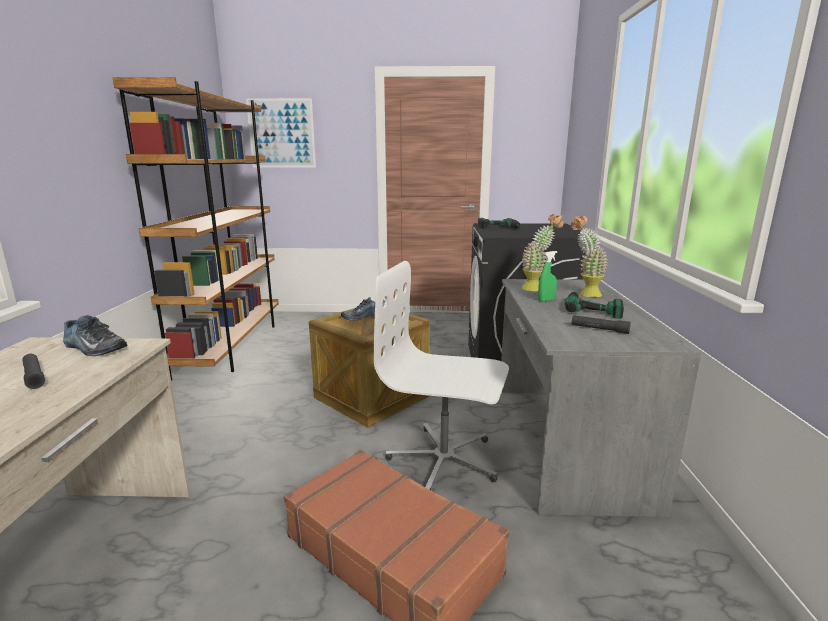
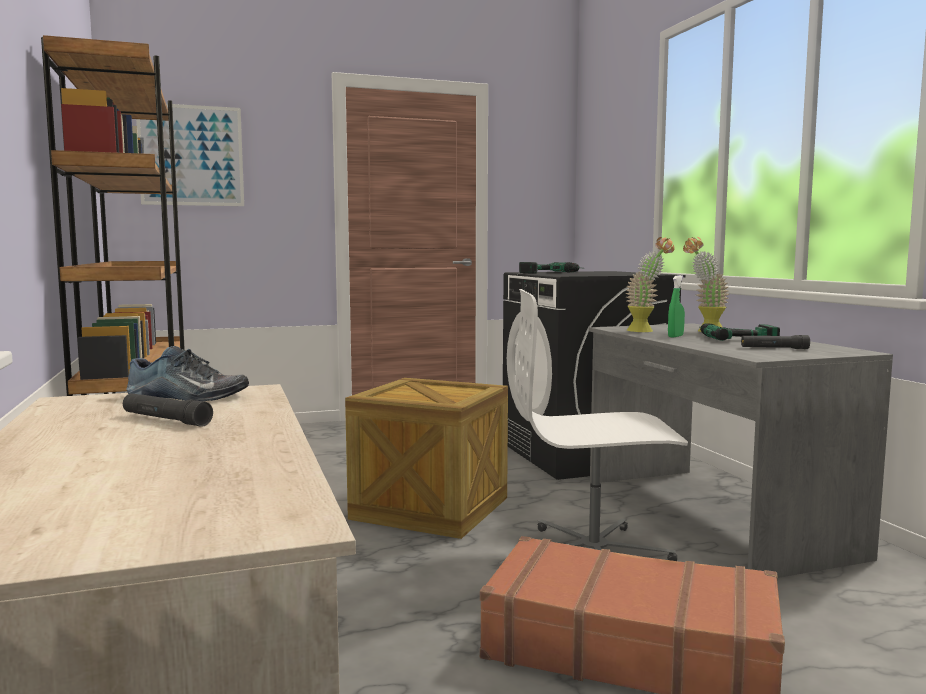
camera: 20 degrees left, 10 degrees down
shoe [341,297,385,321] -> none

